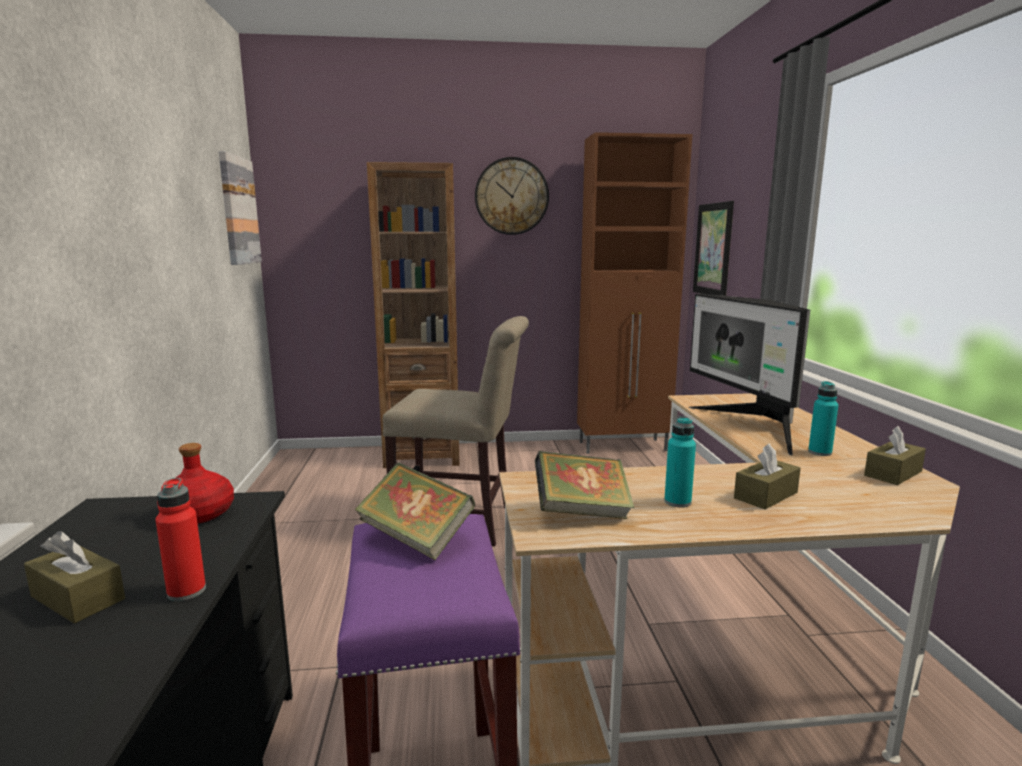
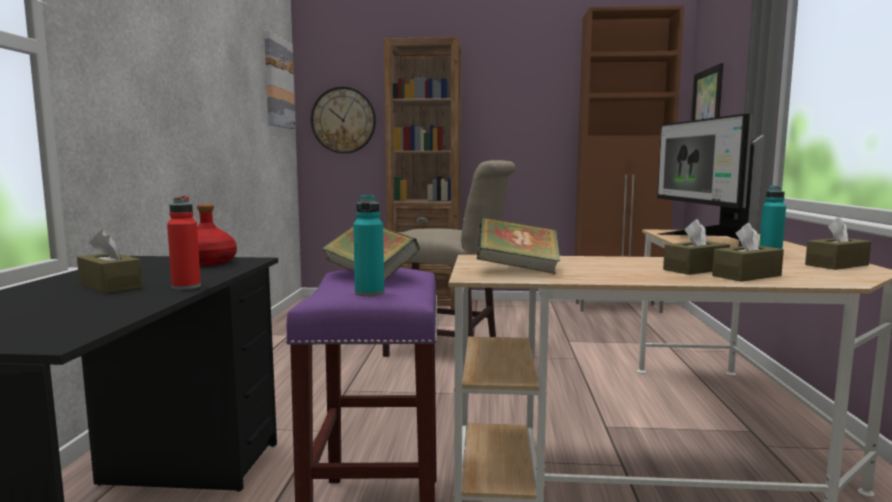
camera: 10 degrees right, 5 degrees down
wall clock [475,157,549,235] -> wall clock moved to [311,87,376,154]
turquoise bottle [664,416,696,508] -> turquoise bottle moved to [353,195,384,296]
none -> brown tissue box [712,223,784,282]

